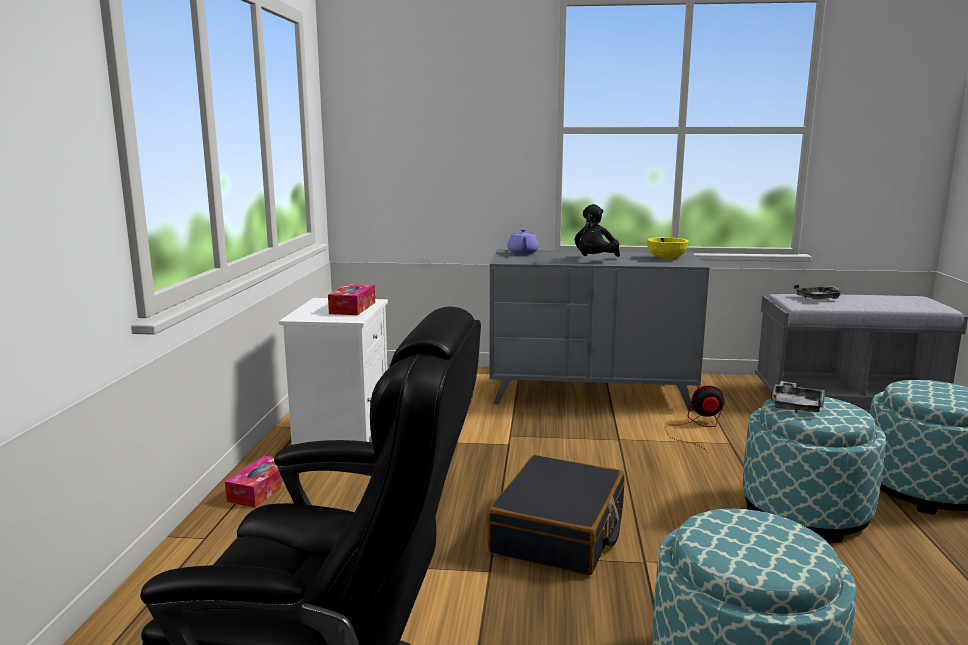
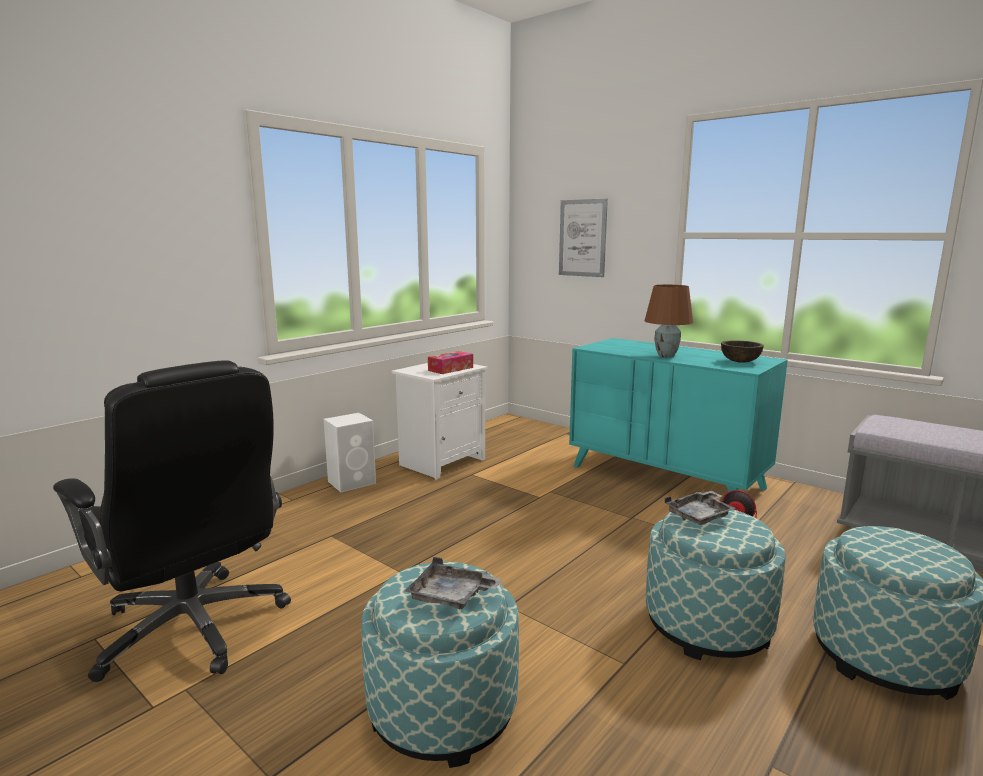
camera: 35 degrees right, 0 degrees up
tissue box [225,456,285,508] -> white speaker [324,413,376,492]
black suitcase [487,455,625,575] -> none
grey dresser [490,250,710,411] -> turquoise dresser [569,338,788,492]
purple teapot [507,229,538,254] -> none
black plush toy [574,204,620,257] -> brown table lamp [645,285,693,357]
yellow bowl [647,237,689,259] -> brown bowl [721,341,764,363]
grey tray [794,285,843,299] -> grey tray moved to [405,557,502,610]
none -> picture [559,199,608,277]

